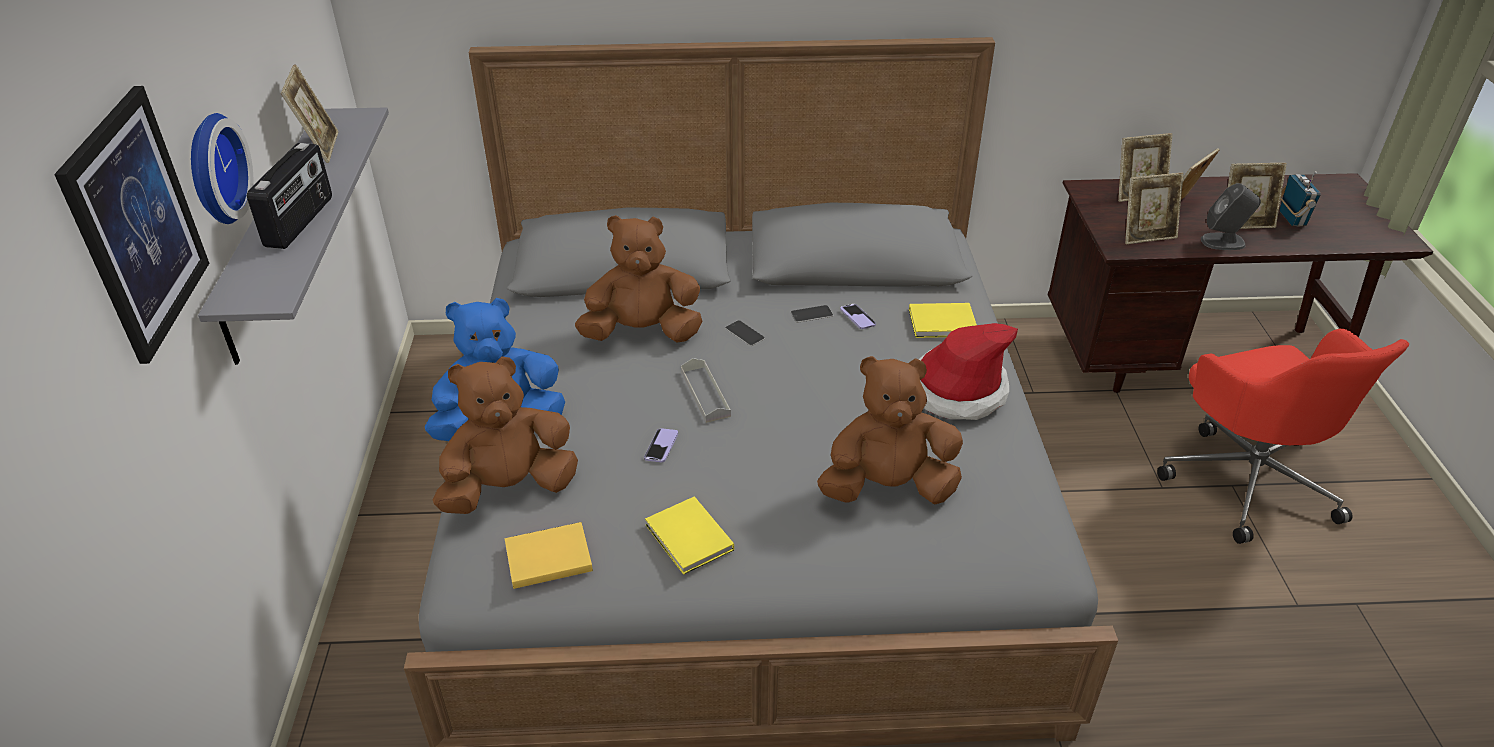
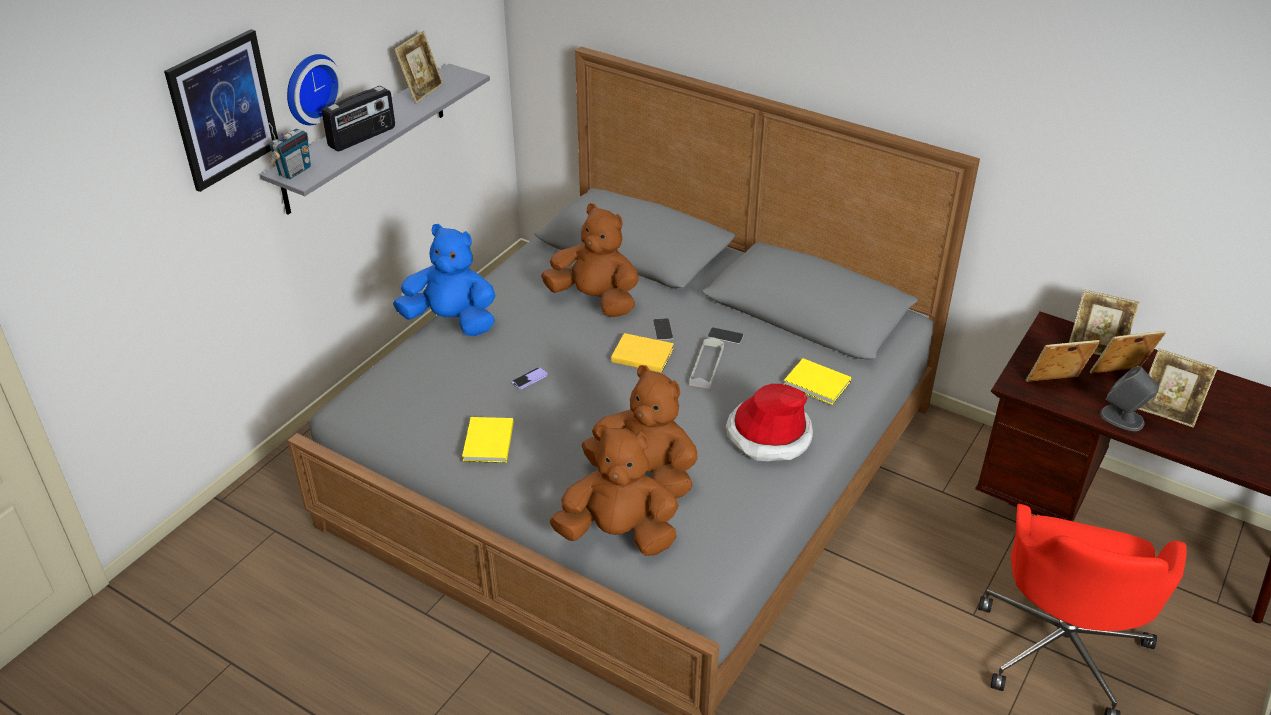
camera: 35 degrees right, 0 degrees up
brown plush toy [433,356,578,514] -> brown plush toy moved to [550,424,678,556]
yellow book [505,522,593,589] -> yellow book moved to [611,333,674,373]
grey tray [681,358,731,423] -> grey tray moved to [689,337,724,389]
phone [840,304,876,329] -> none
picture frame [1125,173,1184,244] -> picture frame turned 150 degrees clockwise [1026,340,1100,382]
radio [1280,171,1321,226] -> radio moved to [269,123,311,179]

